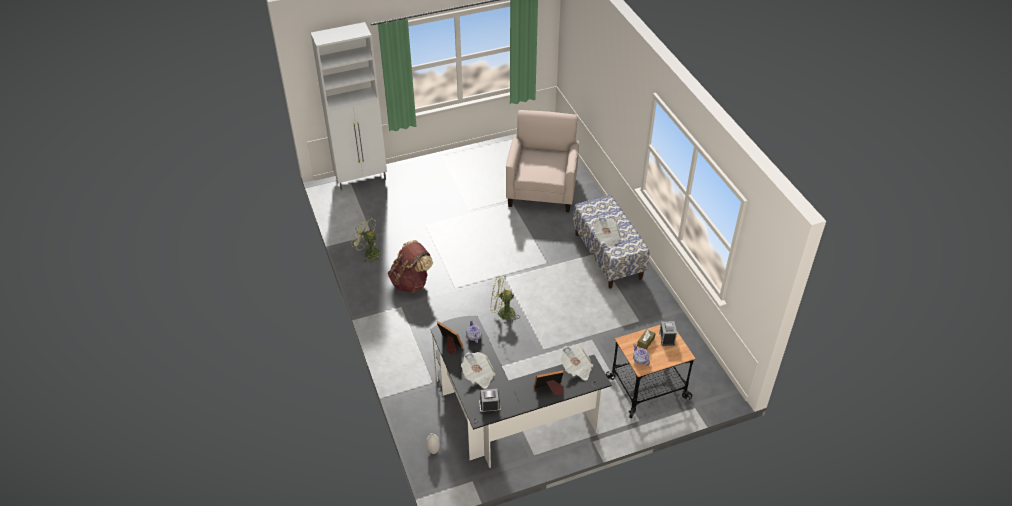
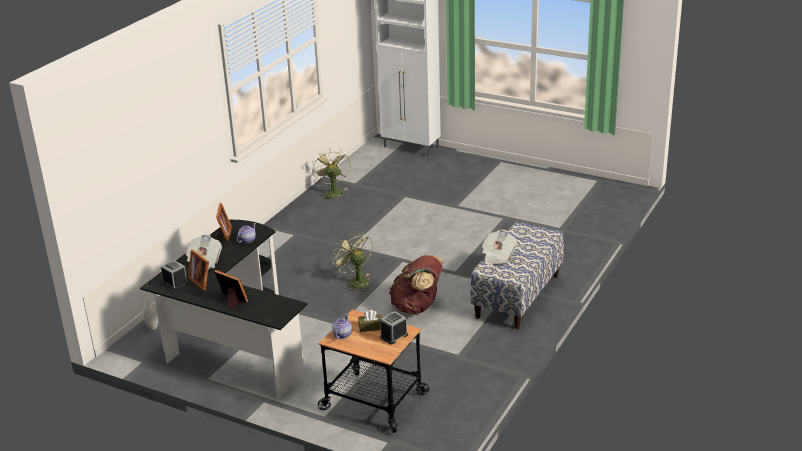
camera: 50 degrees right, 15 degrees down
brown backpack [388,240,433,293] -> brown backpack moved to [389,255,443,314]
beige armchair [506,110,579,212] -> none
newspaper [560,345,593,381] -> none
none -> picture frame [188,250,209,291]

